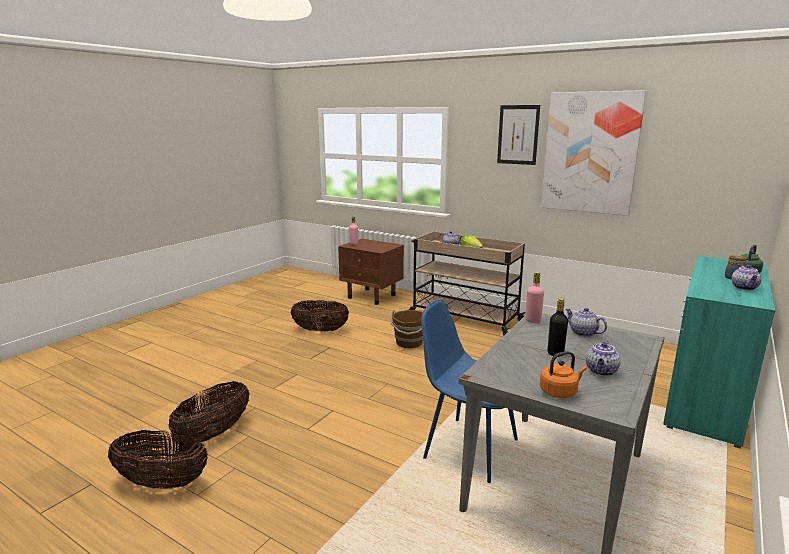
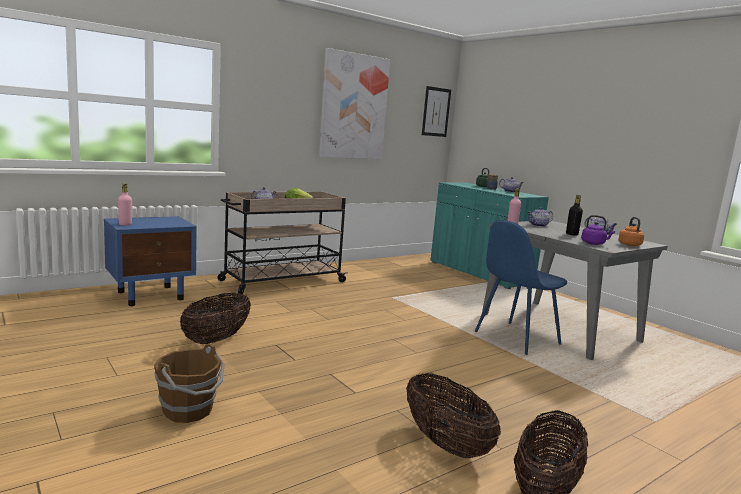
camera: 70 degrees left, 5 degrees down
brown nightstand [338,239,404,305] -> blue nightstand [104,216,197,306]
brown bucket [391,310,423,348] -> brown bucket moved to [154,344,225,423]
picture [497,105,540,165] -> picture moved to [422,86,451,137]
none -> purple kettle [581,215,615,245]

